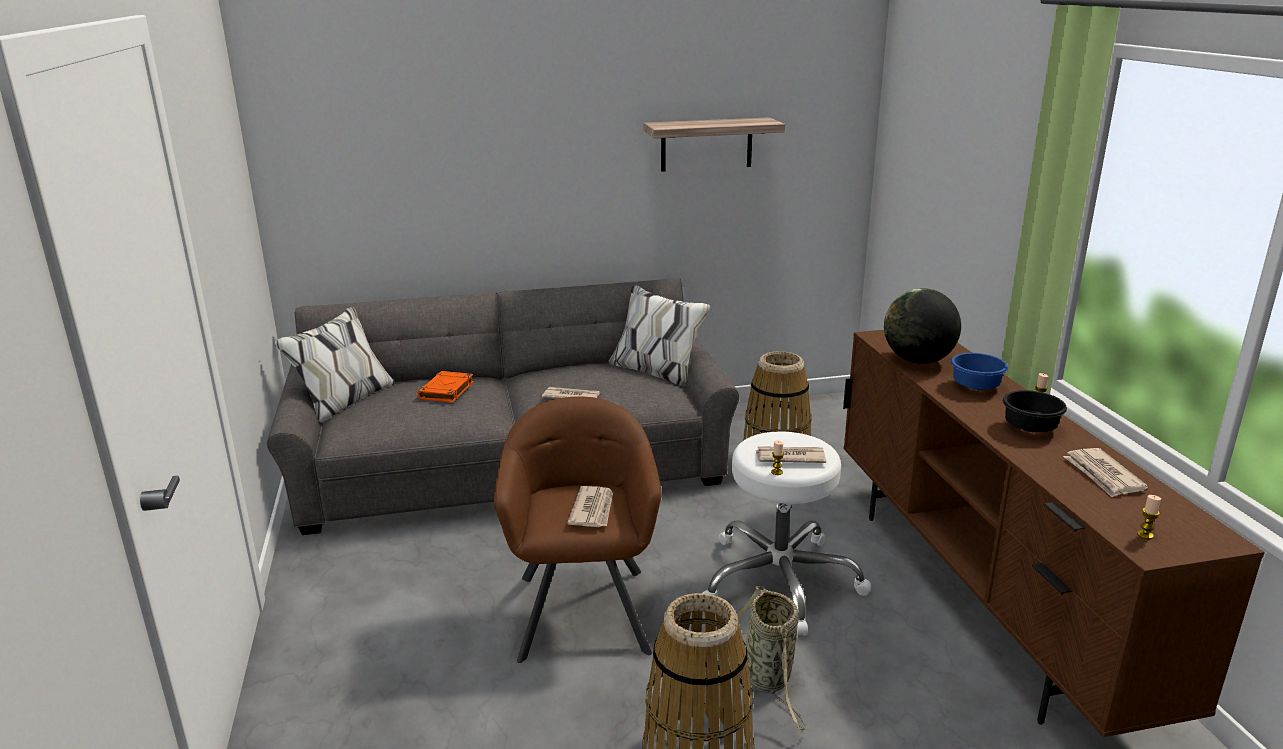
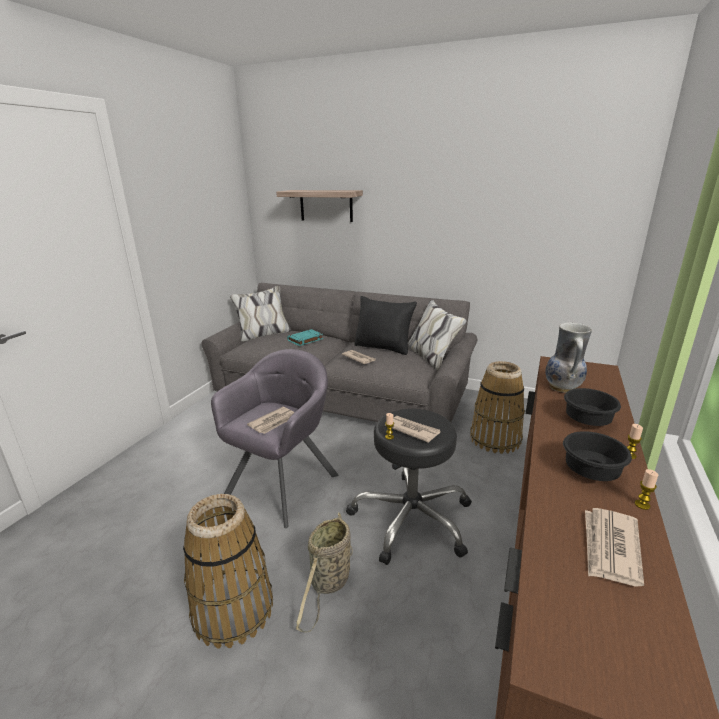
camera: 35 degrees right, 0 degrees up
orange book [417,371,474,403] -> turquoise book [287,329,323,346]
brown armchair [494,397,662,663] -> grey armchair [211,349,338,528]
shelf [643,117,785,172] -> shelf moved to [276,190,363,222]
white stool [703,432,871,636] -> black stool [346,409,472,565]
globe [884,288,961,364] -> vase [545,322,592,393]
blue bowl [951,353,1008,390] -> black bowl [564,388,621,426]
candle [1137,495,1161,539] -> candle moved to [635,469,658,510]
none -> black pillow [354,296,417,355]

